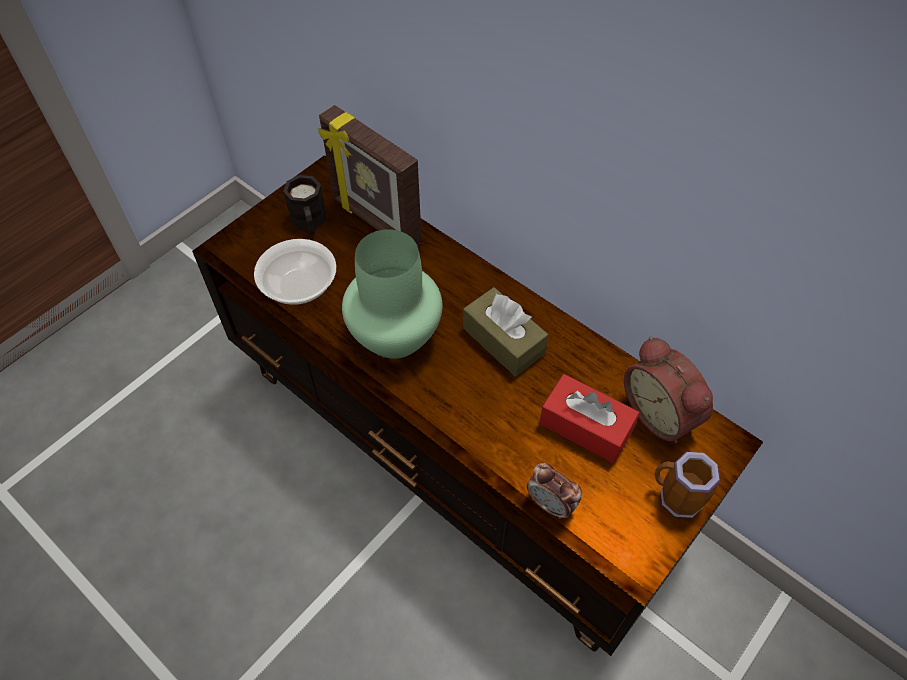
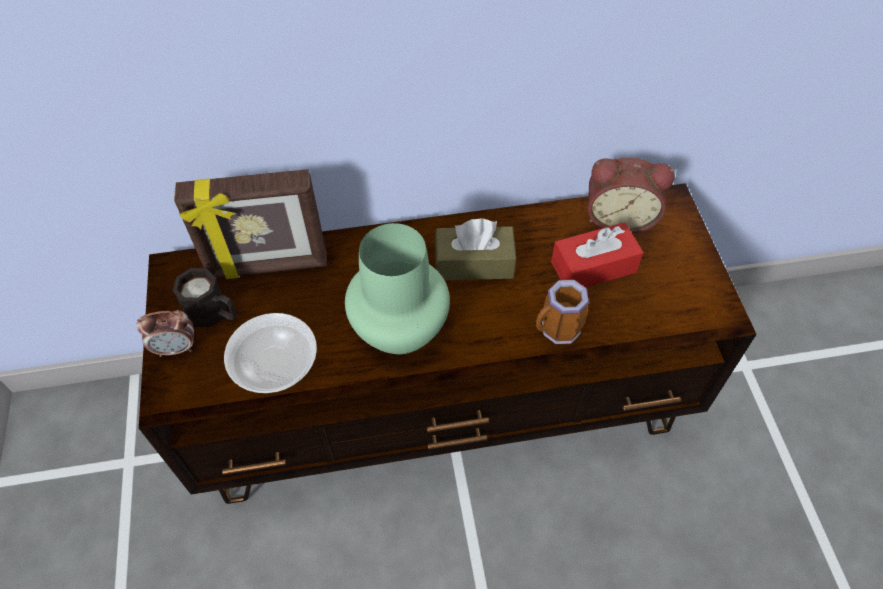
camera: 50 degrees left, 0 degrees up
alarm clock [527,463,582,519] -> alarm clock moved to [136,310,194,357]
mug [655,452,720,518] -> mug moved to [536,280,589,344]

